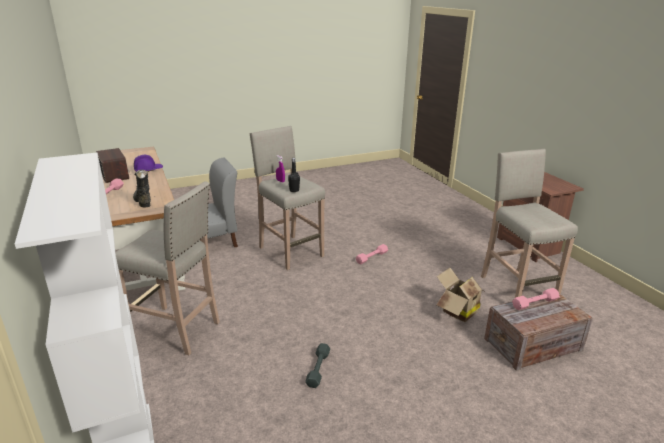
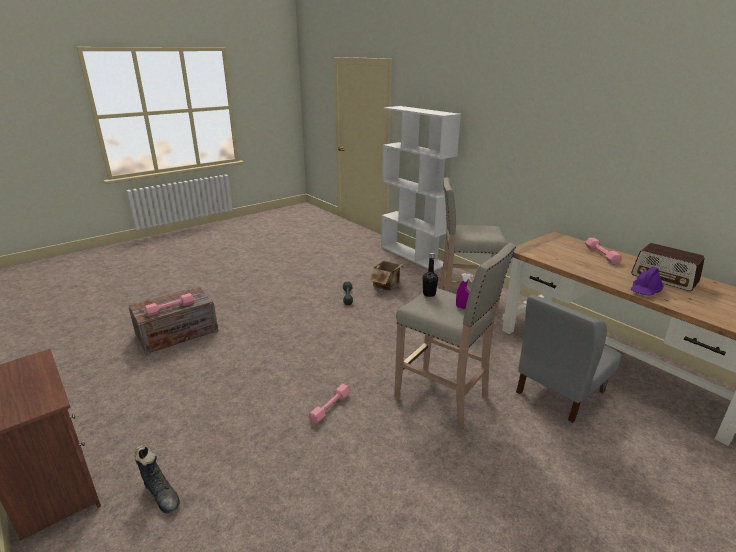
camera: 165 degrees right, 0 degrees up
black boot [133,170,151,207] -> black boot moved to [135,444,180,513]
cardboard box [437,268,486,322] -> cardboard box moved to [368,257,407,291]
beige stool [481,149,578,298] -> none

